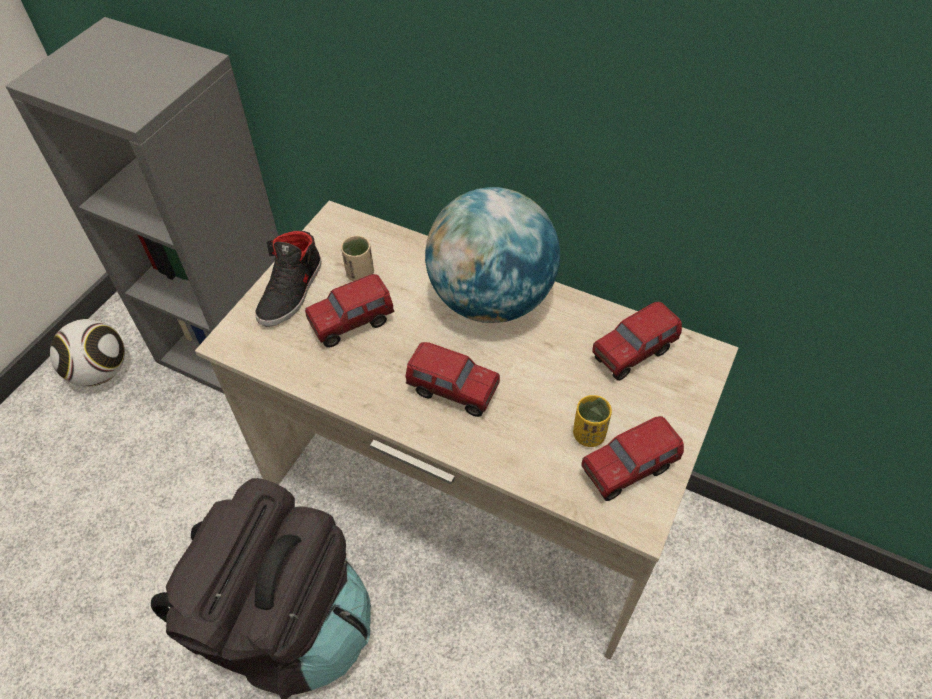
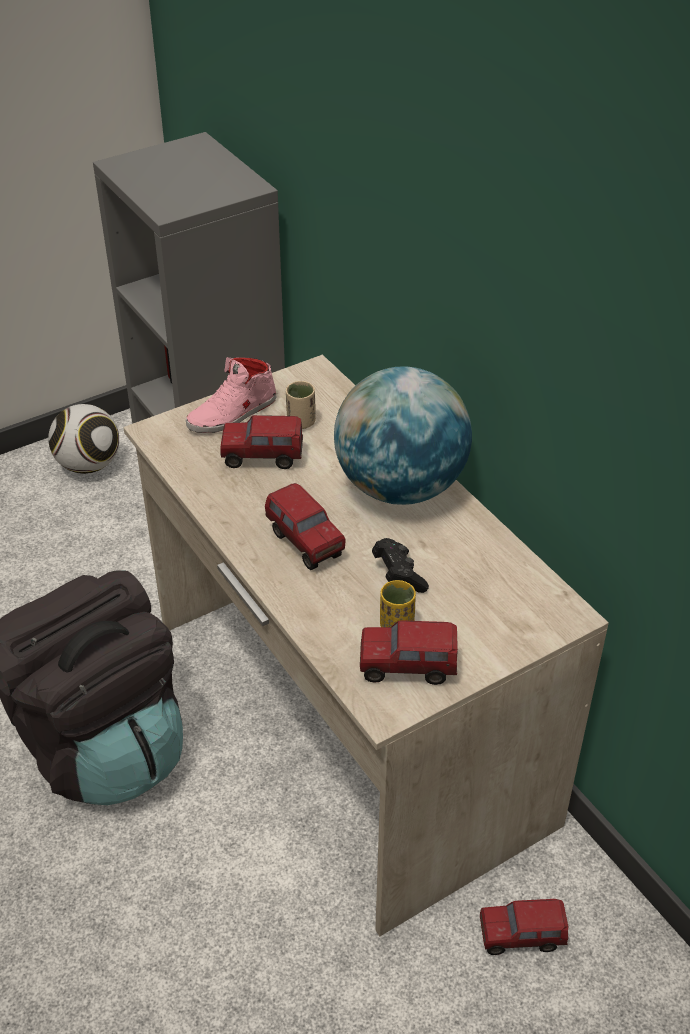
camera: 30 degrees right, 10 degrees down
black shoe [255,231,322,326] -> pink shoe [186,357,277,433]
toy truck [592,302,682,381] -> toy truck moved to [480,899,569,955]
none -> black game controller [372,538,429,593]

